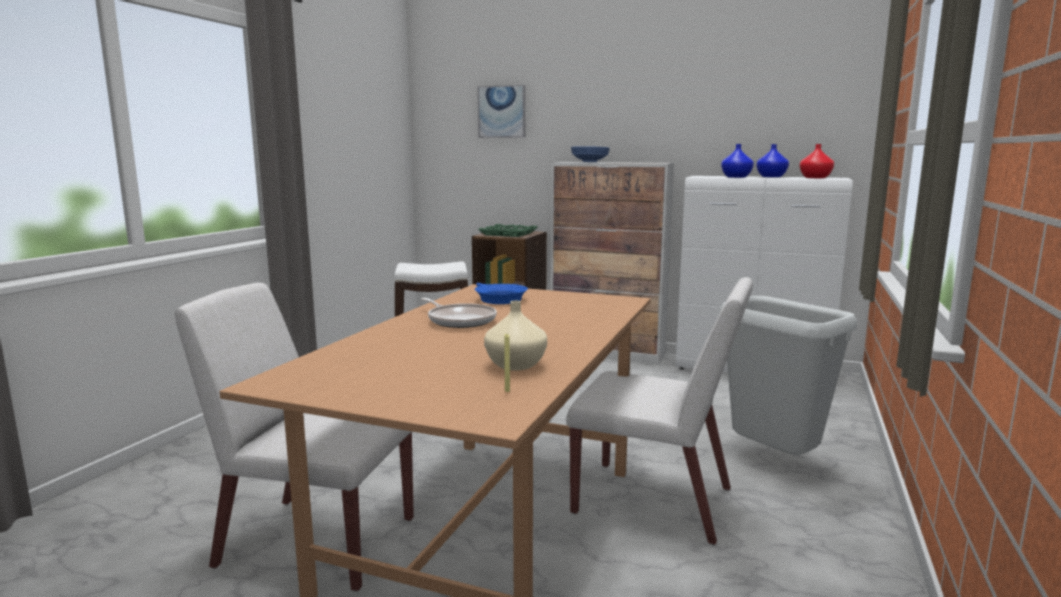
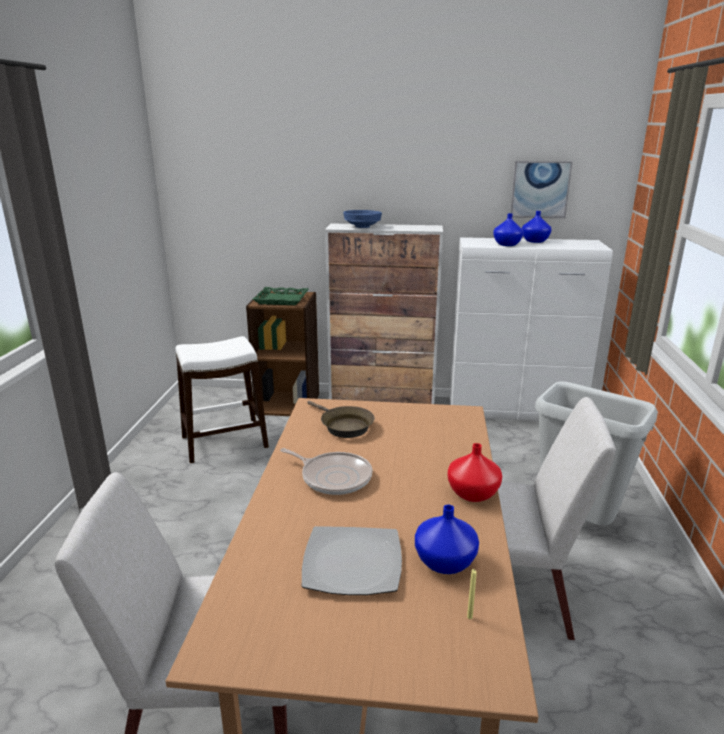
camera: 15 degrees left, 10 degrees up
blue frying pan [475,283,528,304] -> brown frying pan [307,401,375,438]
picture [478,85,525,138] -> picture moved to [510,161,572,218]
beige vase [484,301,547,371] -> blue vase [415,505,479,574]
red vase [799,144,834,178] -> red vase moved to [448,443,502,502]
none -> plate [302,526,402,595]

